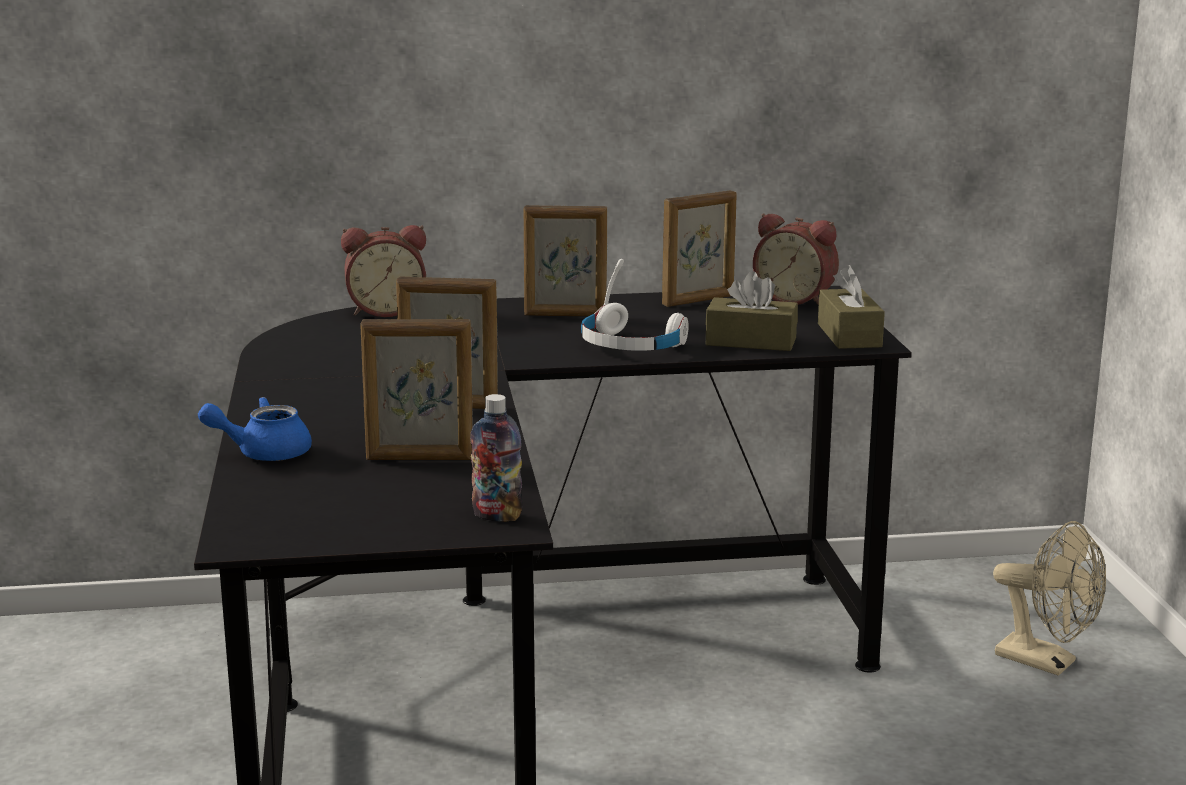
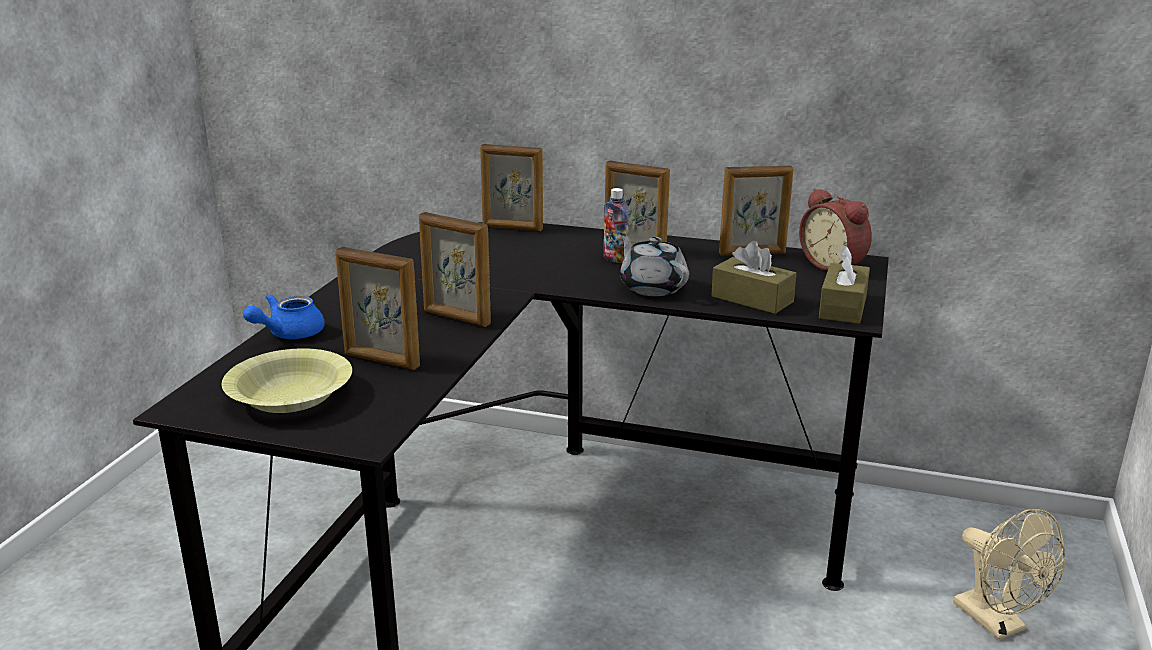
camera: 25 degrees right, 5 degrees up
blue teapot [198,397,312,461] -> blue teapot turned 60 degrees counterclockwise [243,294,325,339]
alarm clock [341,225,426,317] -> picture frame [480,144,543,231]
bottle [470,394,523,522] -> bottle moved to [604,188,629,263]
white headphones [581,259,689,351] -> grey teapot [620,233,689,296]
none -> yellow bowl [222,348,352,413]

